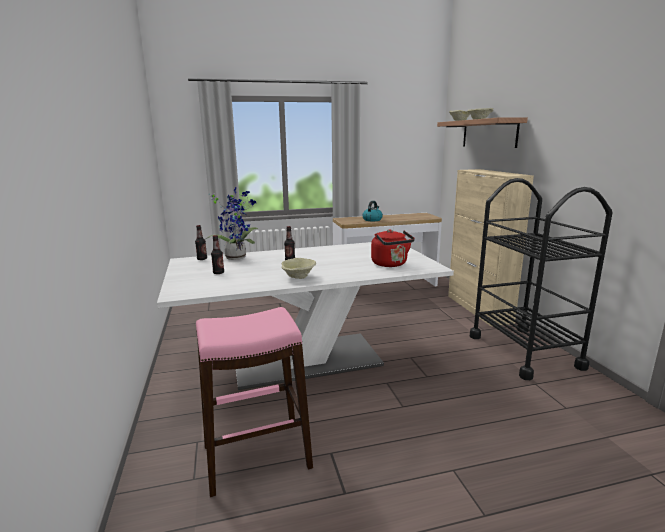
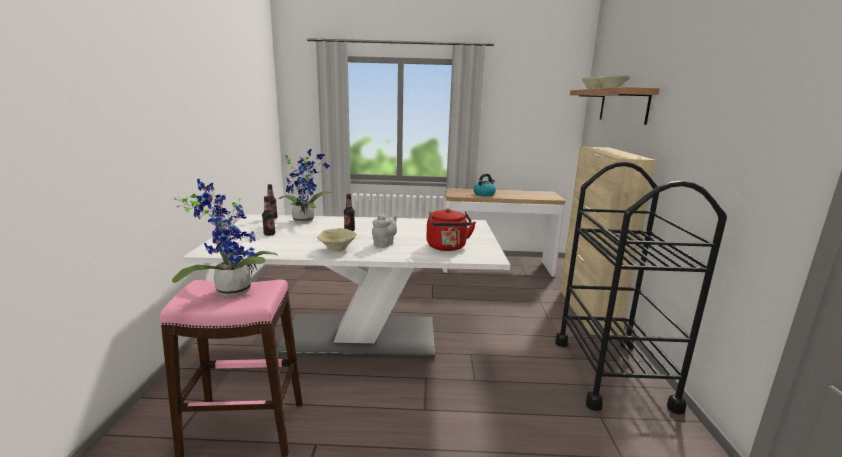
camera: 15 degrees right, 0 degrees up
none -> potted plant [172,179,278,296]
none -> grey teapot [372,214,397,248]

